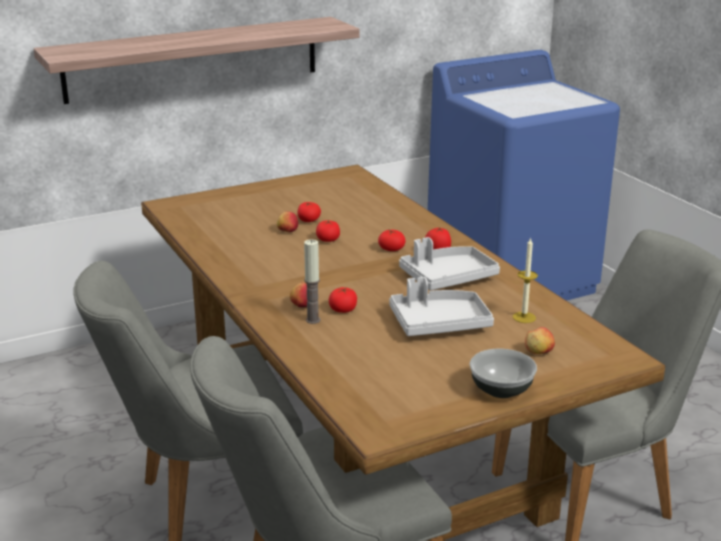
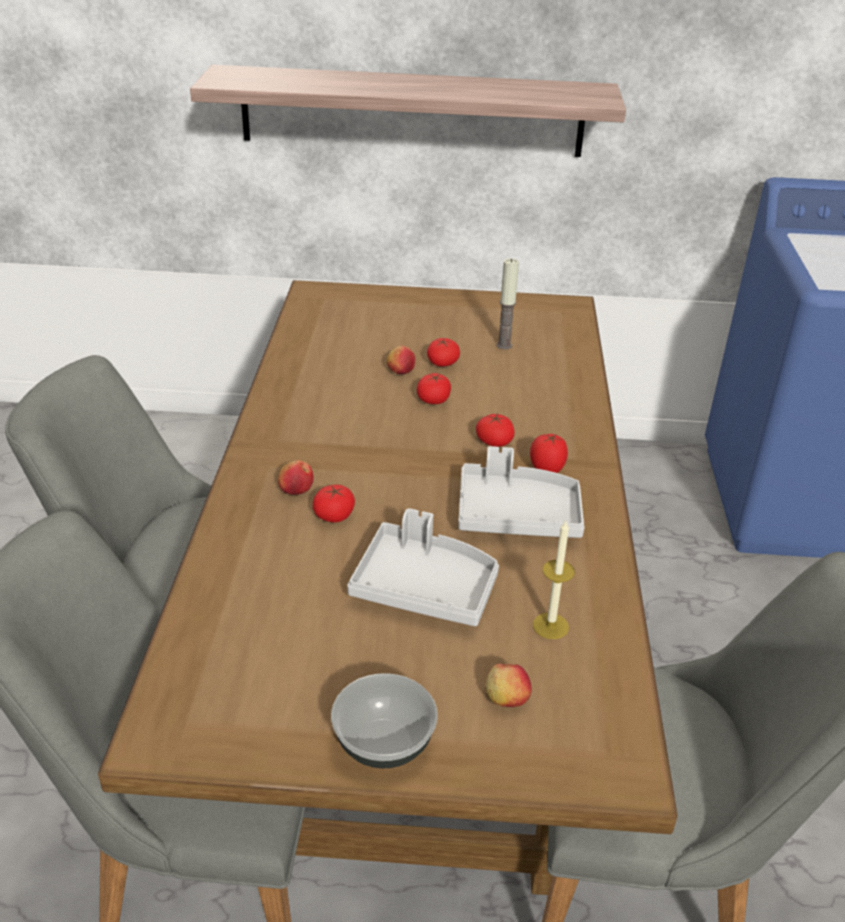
camera: 30 degrees right, 10 degrees up
candle [304,240,320,324] -> candle moved to [496,259,519,350]

